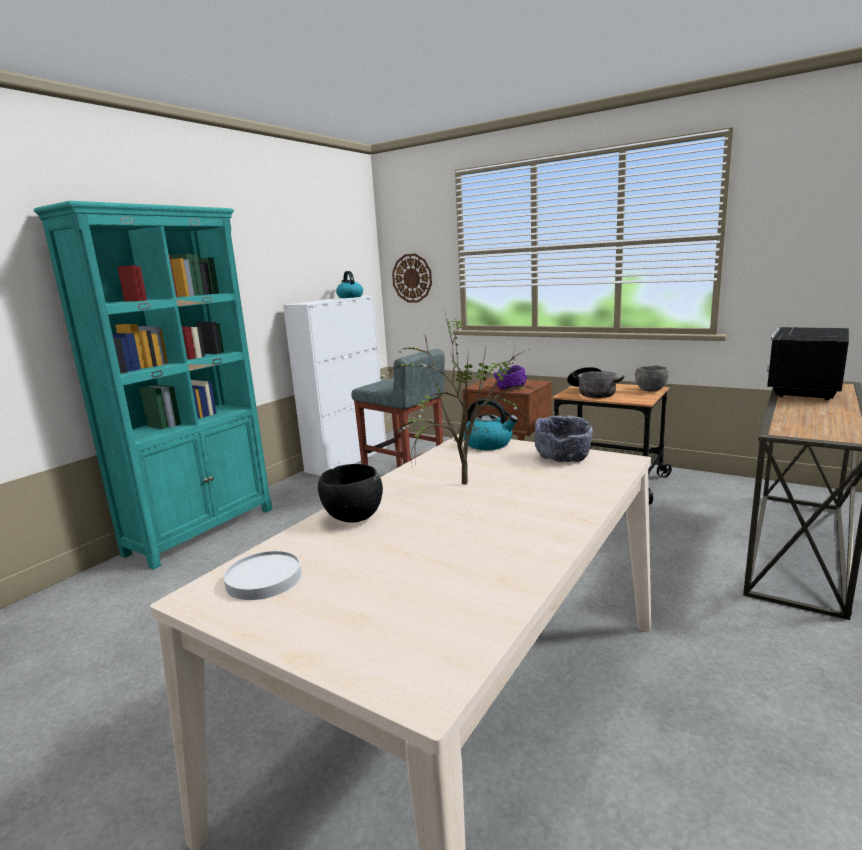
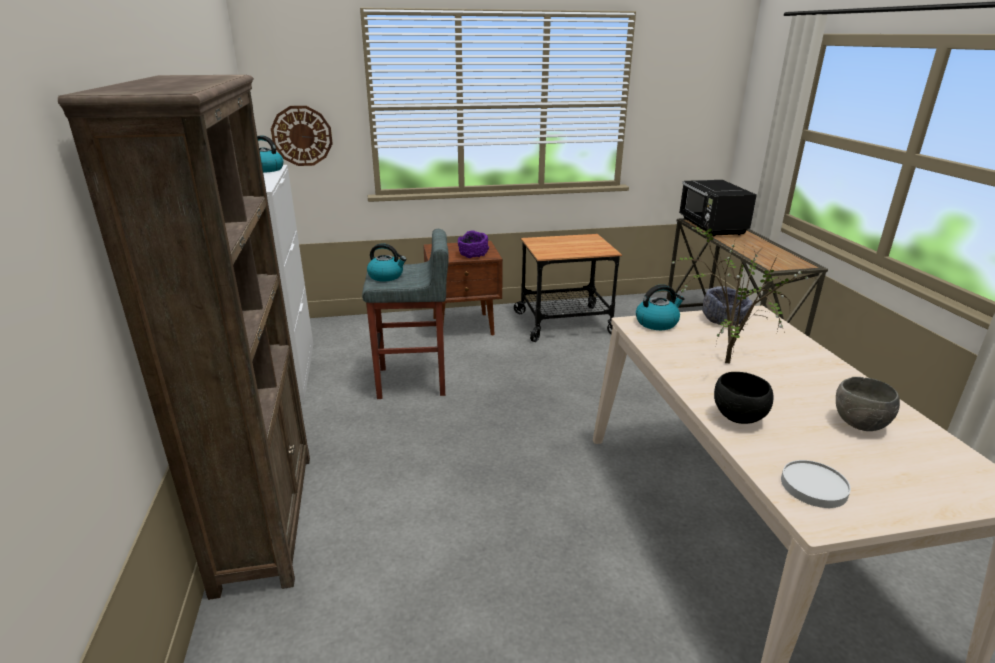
camera: 45 degrees left, 10 degrees up
turquoise bookcase [34,201,272,570] -> brown bookcase [58,75,310,600]
cooking pot [567,367,624,398] -> none
grey bowl [635,365,668,392] -> grey bowl moved to [836,377,900,431]
none -> kettle [367,244,407,281]

